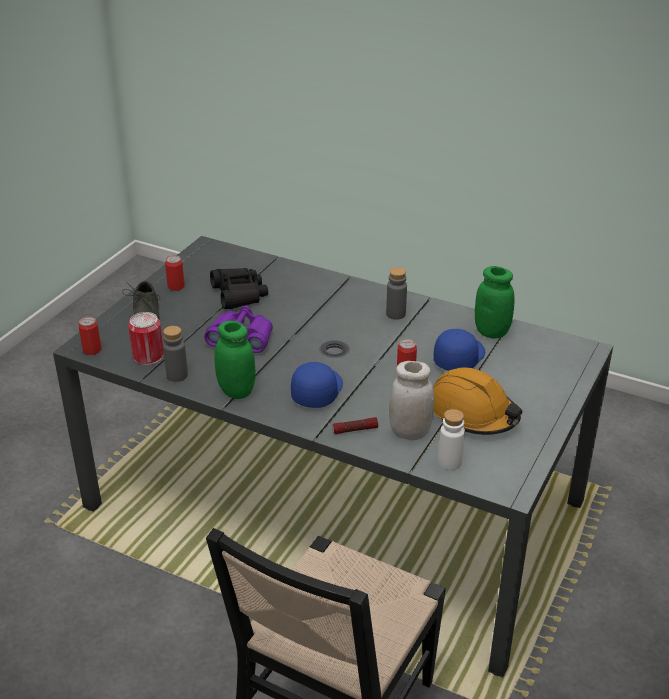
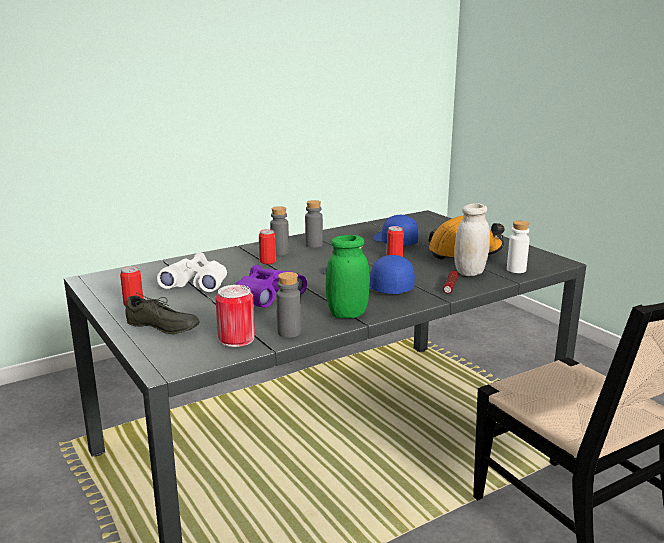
camera: 60 degrees left, 15 degrees down
can [78,316,102,355] -> can moved to [259,229,276,264]
black binoculars [210,268,268,309] -> white binoculars [157,252,227,292]
green jar [475,266,514,339] -> none
none -> grey bottle [270,206,289,255]

